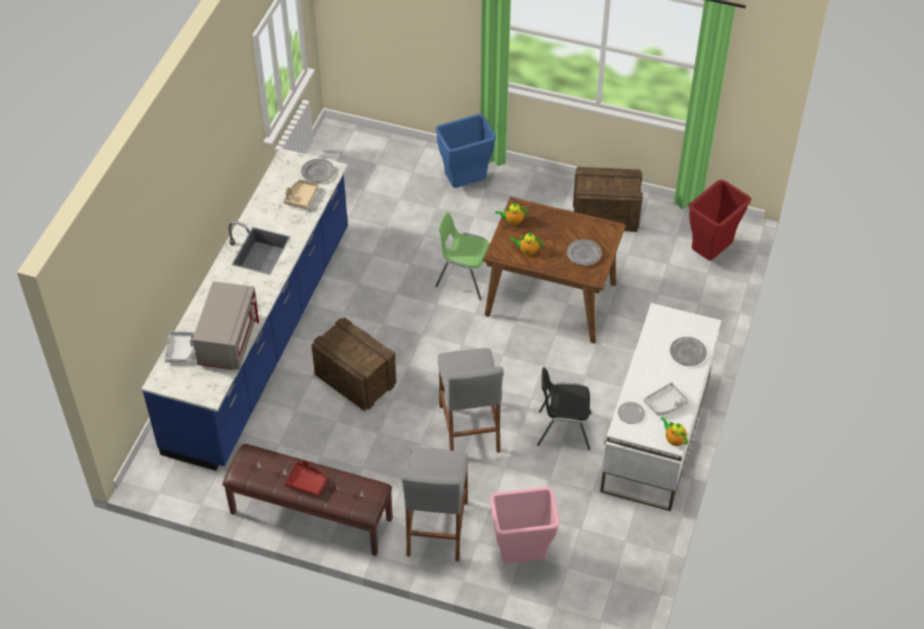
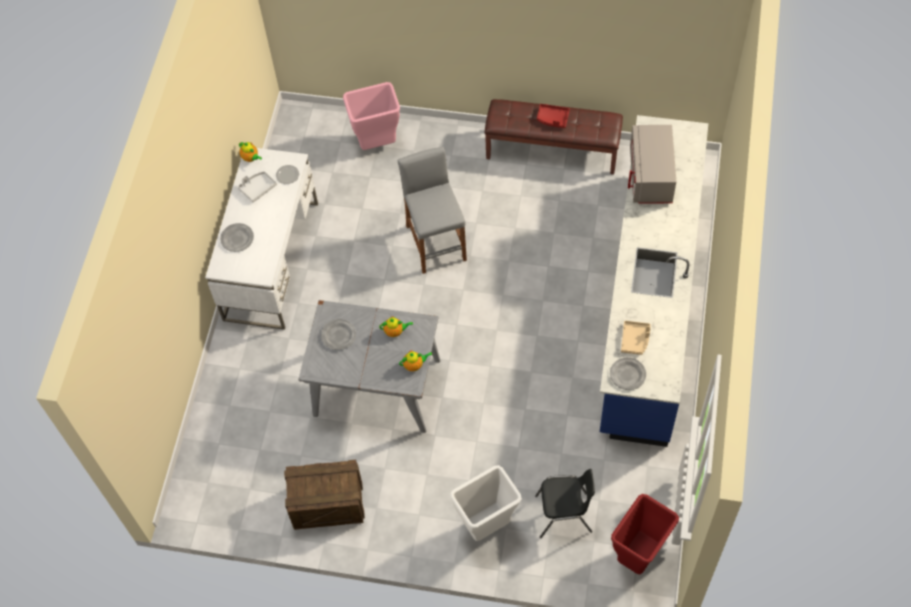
camera: 175 degrees right, 10 degrees up
grey tray [164,332,195,363] -> none
crate [311,317,396,411] -> none
grey stool [402,447,468,561] -> none
blue trash can [436,114,496,188] -> white trash can [450,465,522,541]
green chair [436,212,490,300] -> none
brown dining table [483,197,626,343] -> grey dining table [298,300,440,433]
black chair [537,368,592,450] -> black chair moved to [535,469,595,538]
red trash can [689,180,751,261] -> red trash can moved to [611,494,679,574]

